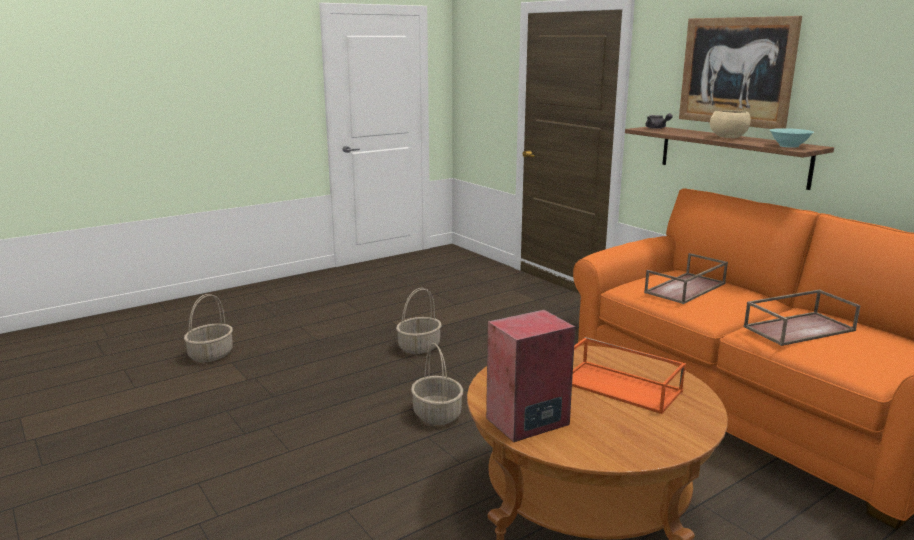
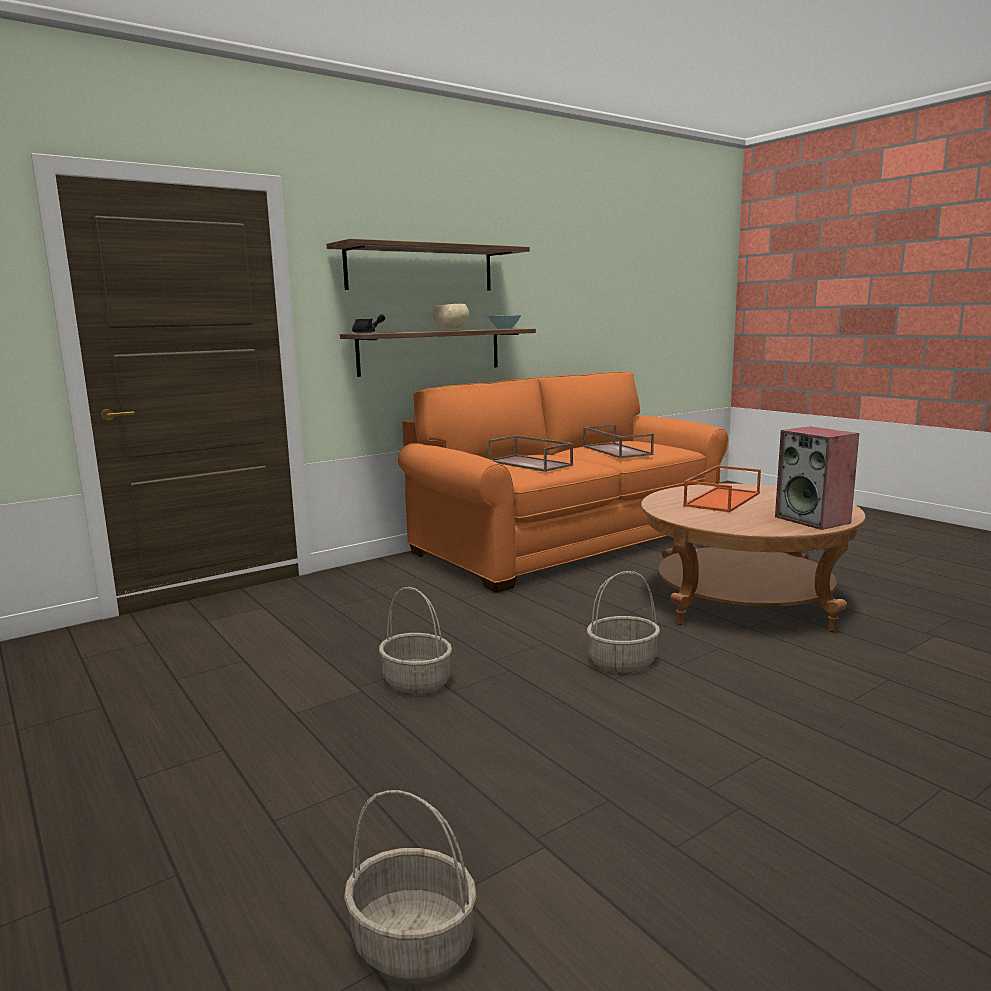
camera: 90 degrees left, 5 degrees down
picture [679,16,802,129] -> shelf [327,239,530,291]

